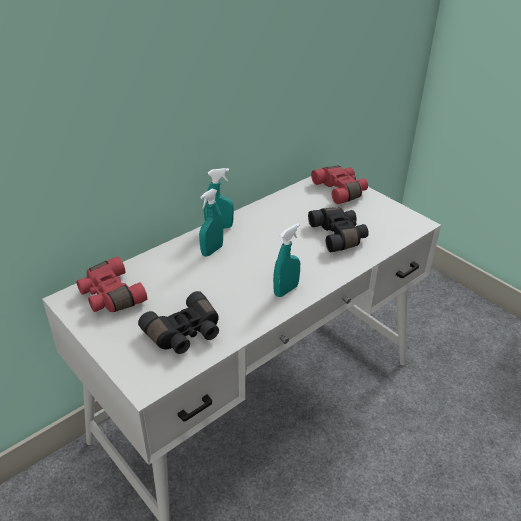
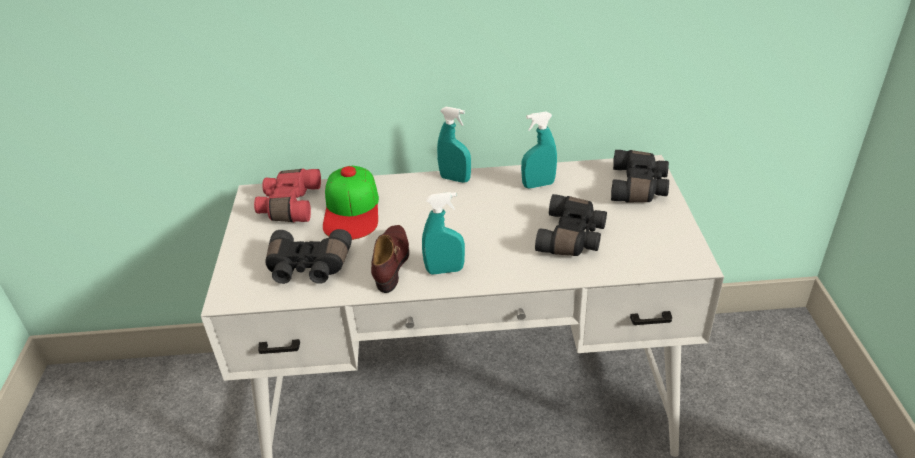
camera: 40 degrees right, 0 degrees up
turquoise spray bottle [199,189,223,256] -> turquoise spray bottle moved to [521,112,557,189]
red binoculars [311,166,368,204] -> black binoculars [611,150,669,202]
none -> cap [323,166,379,240]
none -> brown shoe [371,225,409,293]

